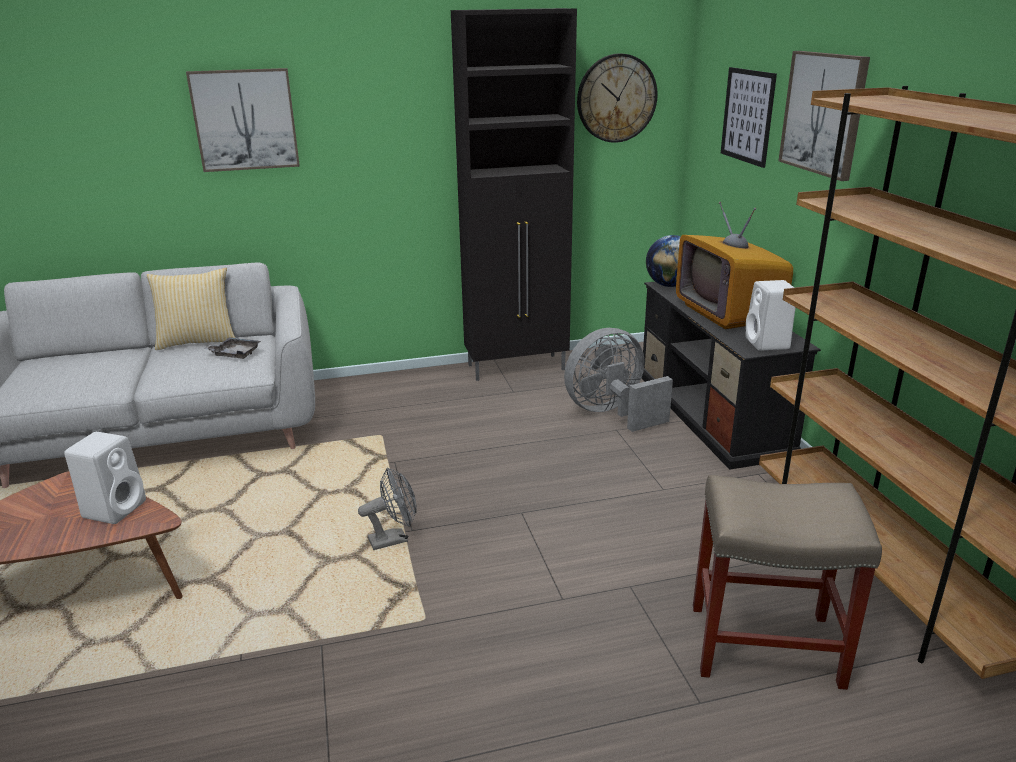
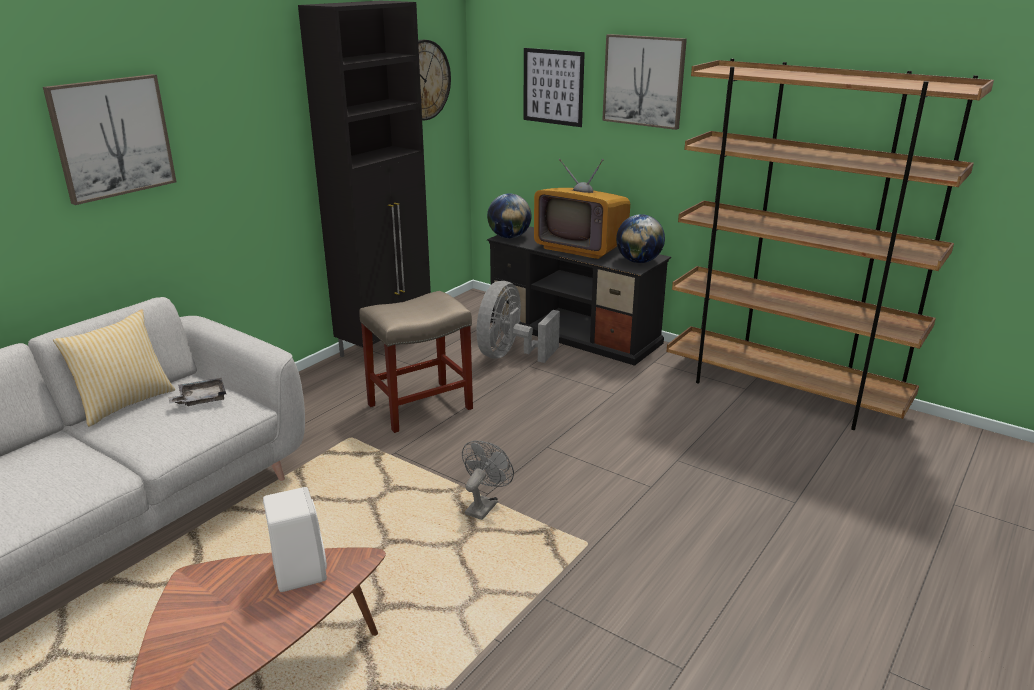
camera: 40 degrees left, 0 degrees up
beige stool [693,475,882,690] -> beige stool moved to [359,291,473,433]
white speaker [745,280,796,351] -> globe [616,214,665,263]

